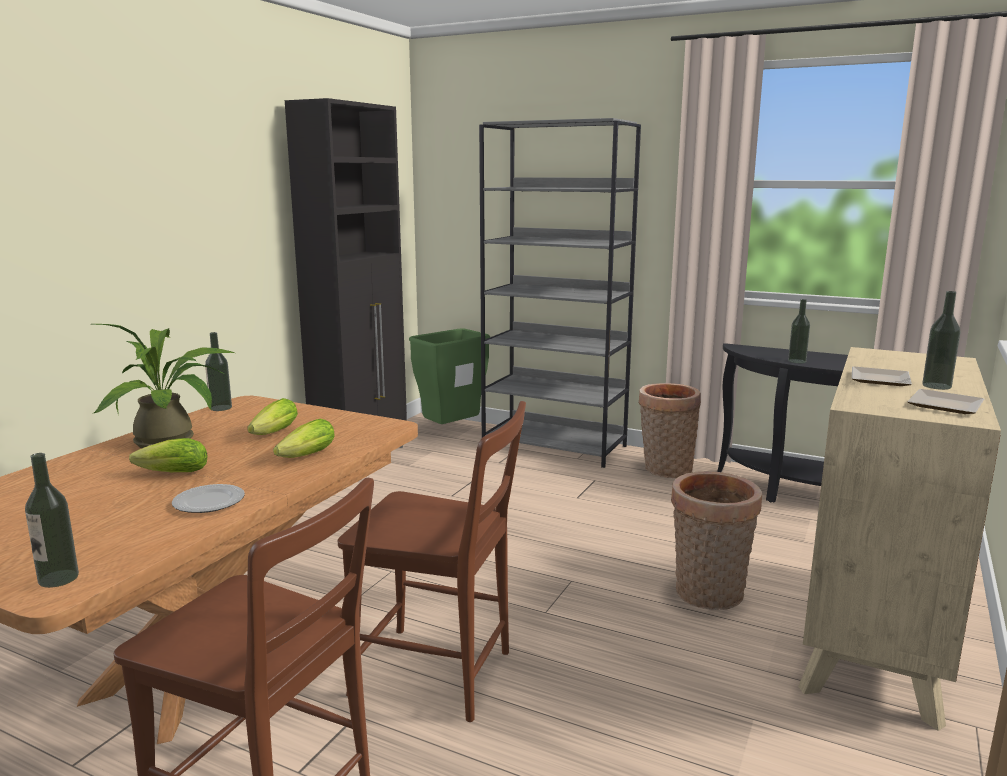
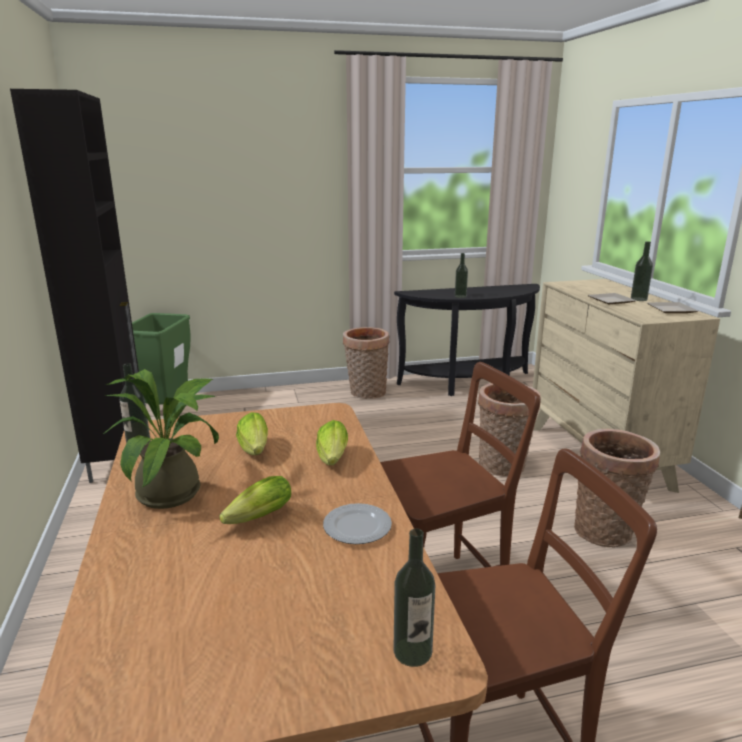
camera: 40 degrees left, 5 degrees up
grey bookcase [479,118,641,468] -> none
none -> basket [574,429,660,547]

